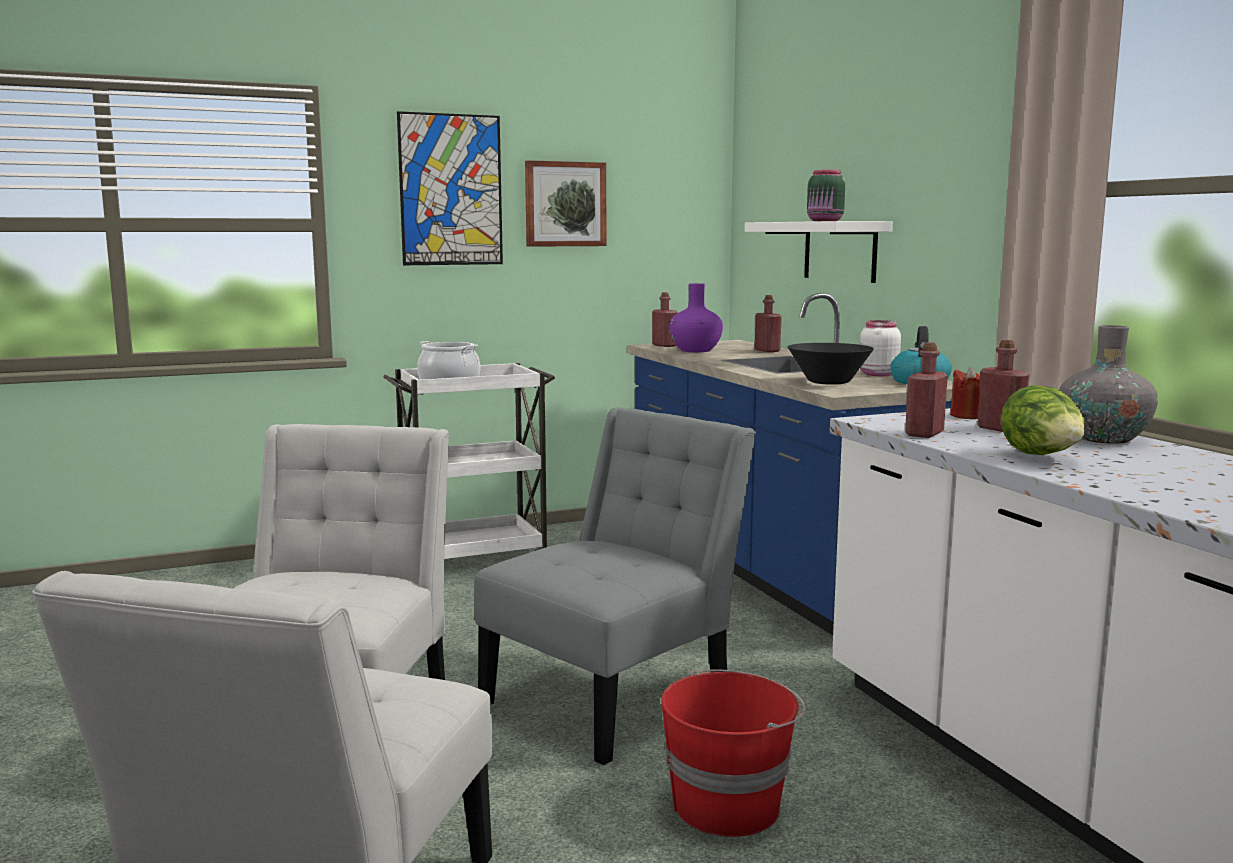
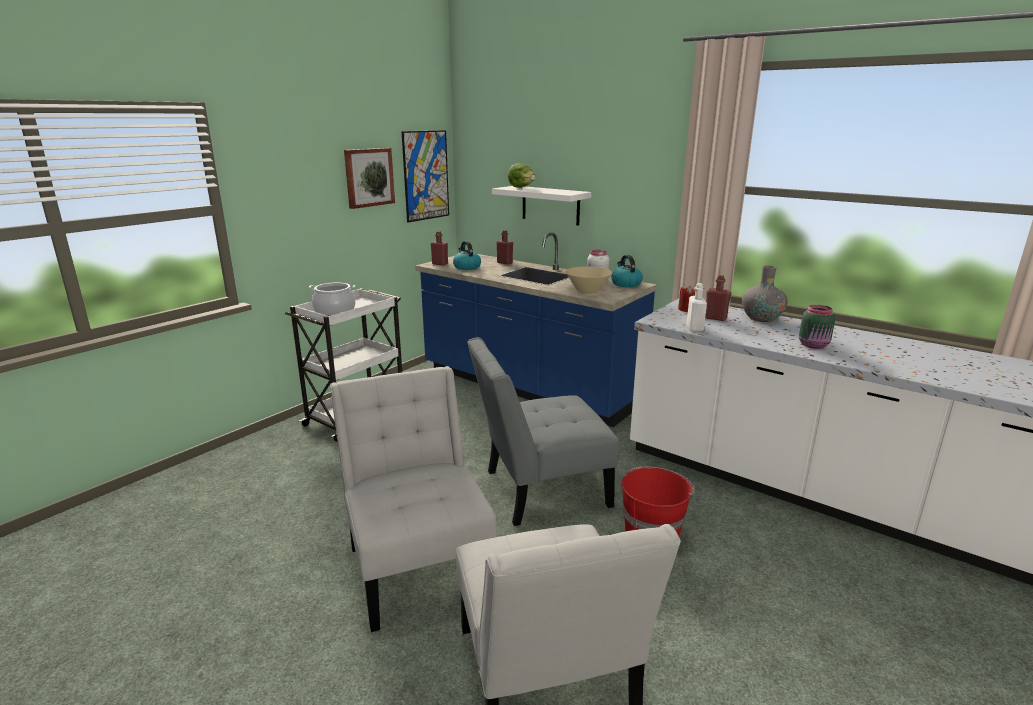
camera: 30 degrees left, 10 degrees up
picture [397,111,503,265] -> picture moved to [401,130,449,223]
grey chair [474,407,756,765] -> grey chair turned 120 degrees counterclockwise [467,337,619,526]
purple vase [670,283,723,352] -> kettle [453,241,481,270]
black bowl [788,343,874,385] -> beige bowl [565,267,612,293]
green jar [807,169,845,221] -> green jar moved to [799,305,835,349]
red bottle [905,342,948,438] -> white bottle [687,283,707,332]
lettuce [1001,385,1085,455] -> lettuce moved to [508,163,536,188]

